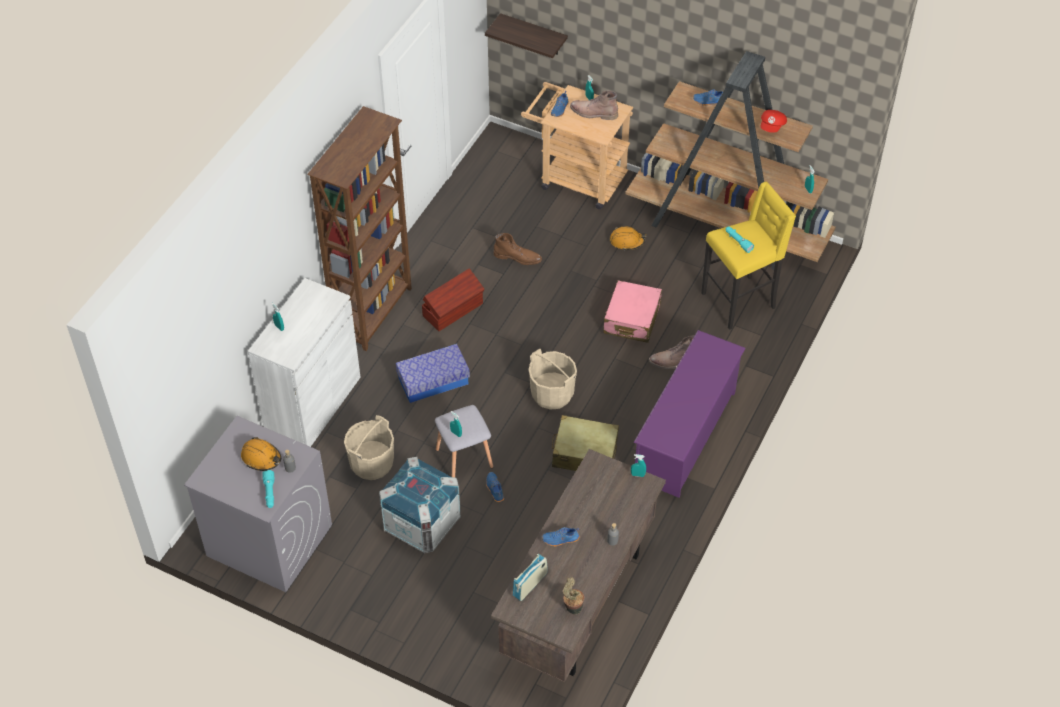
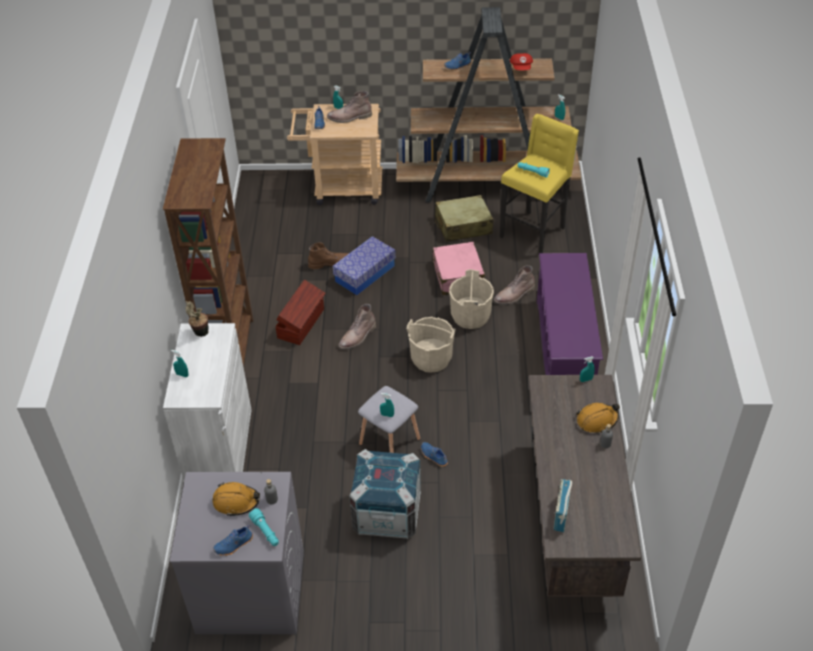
camera: 25 degrees left, 5 degrees down
beige bucket [344,415,394,480] -> beige bucket moved to [449,269,494,329]
storage box [396,344,470,403] -> storage box moved to [332,236,396,295]
shelf [485,13,568,58] -> none
blue shoe [542,527,580,547] -> blue shoe moved to [213,525,253,556]
beige suitcase [552,415,619,471] -> beige suitcase moved to [435,195,493,242]
potted plant [563,577,584,615] -> potted plant moved to [186,301,209,337]
orange hard hat [610,226,647,251] -> orange hard hat moved to [577,403,620,433]
none -> brown boot [339,304,376,349]

